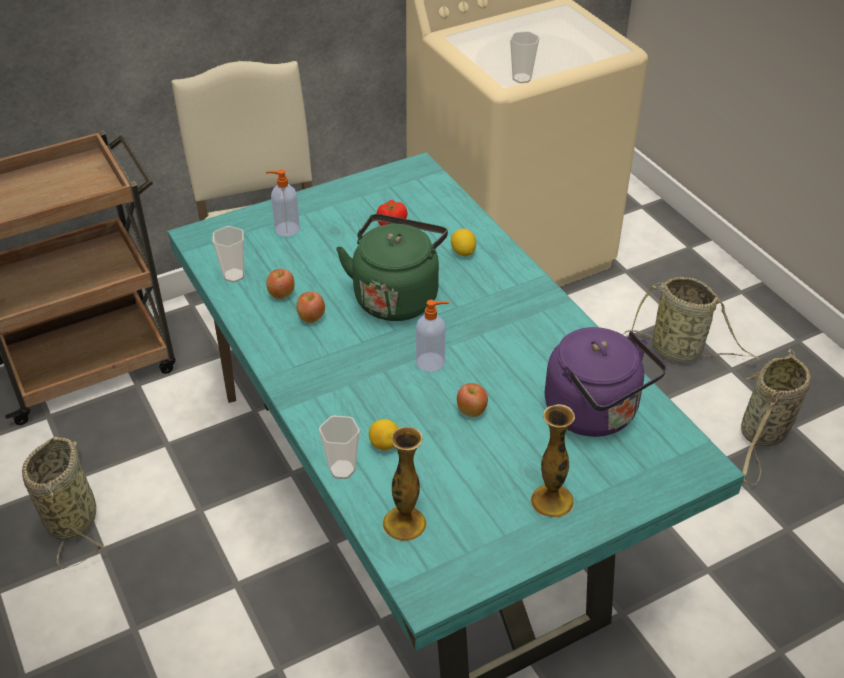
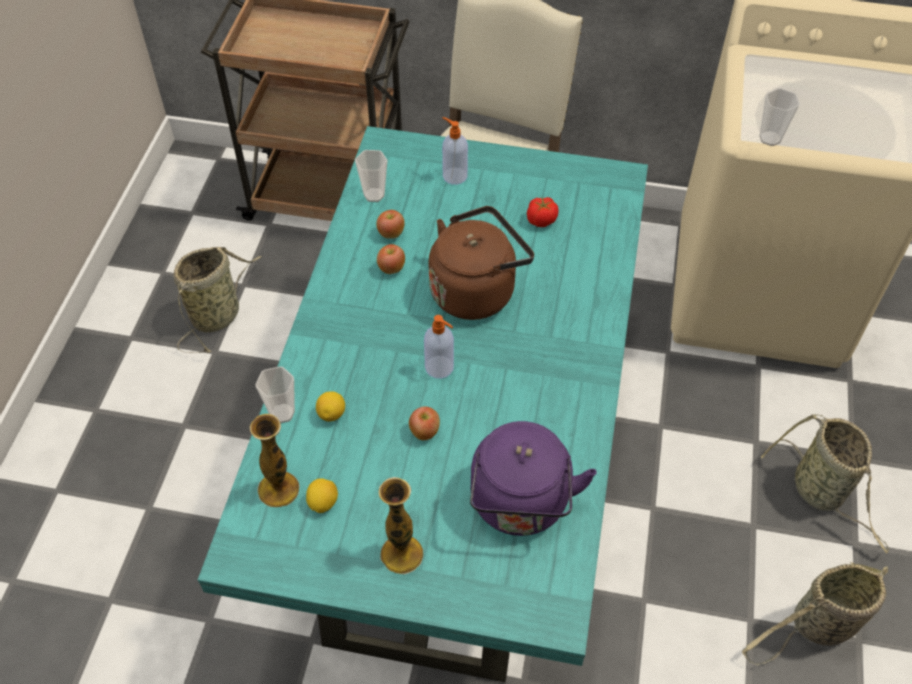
camera: 40 degrees right, 10 degrees up
green kettle [336,214,448,321] -> brown kettle [428,206,534,320]
lemon [451,229,476,256] -> lemon moved to [306,478,338,513]

